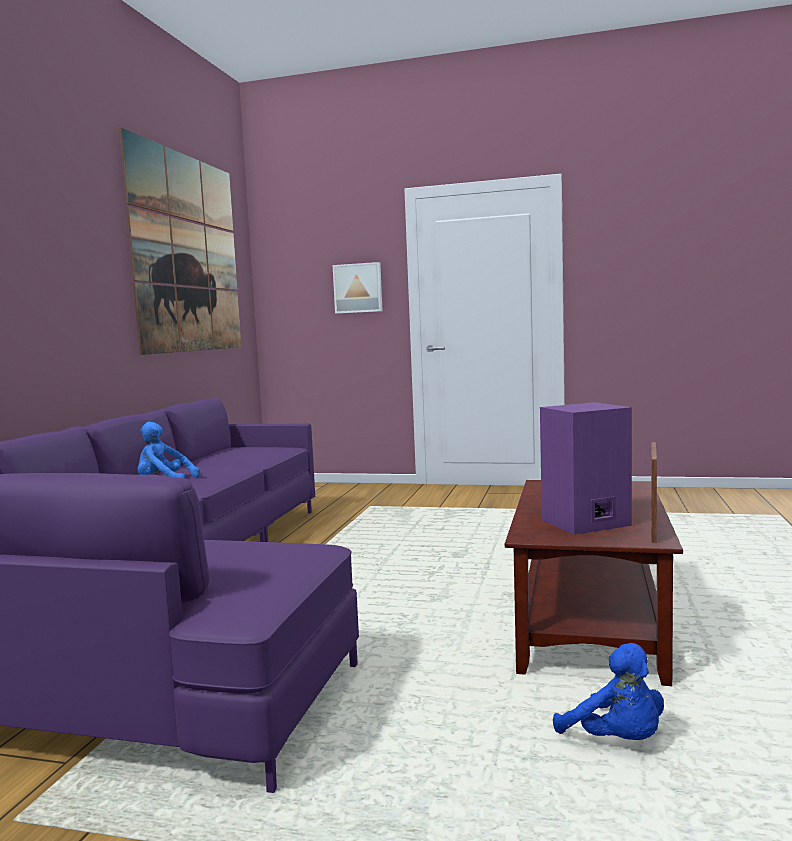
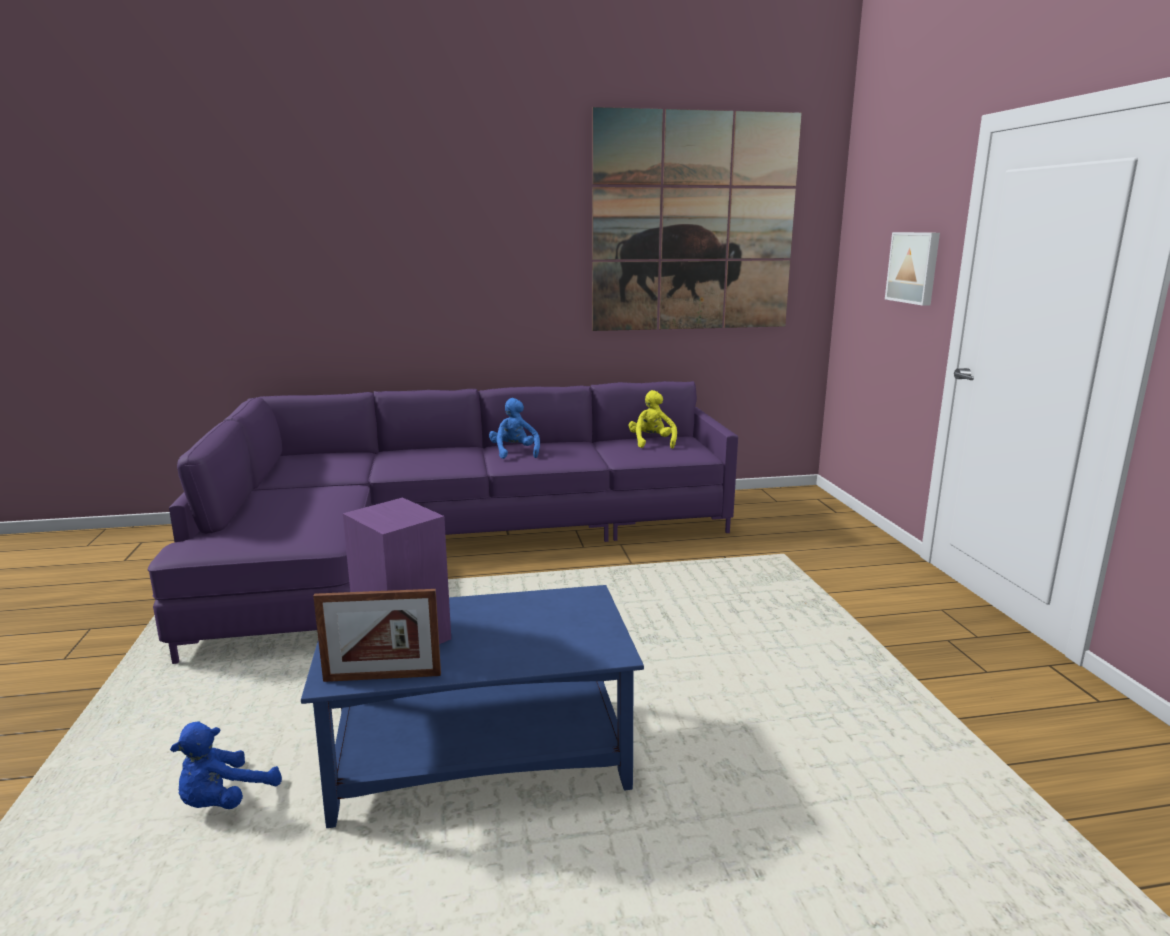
camera: 65 degrees right, 10 degrees up
brown coffee table [505,480,683,686] -> blue coffee table [301,585,644,828]
none -> yellow plush toy [628,390,677,449]

